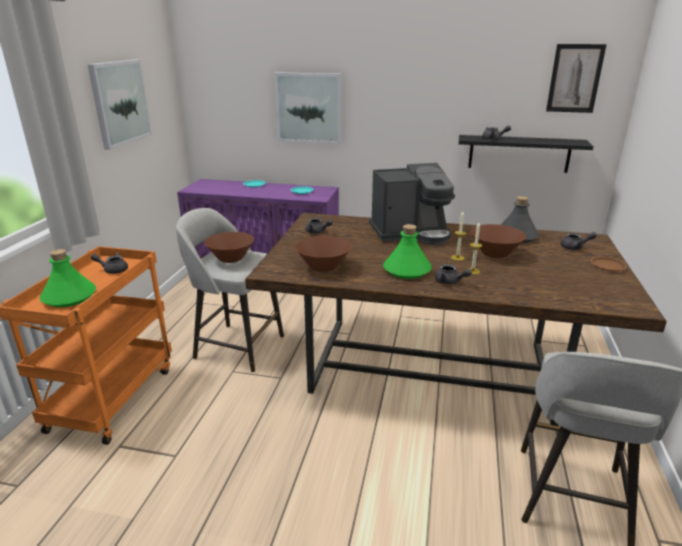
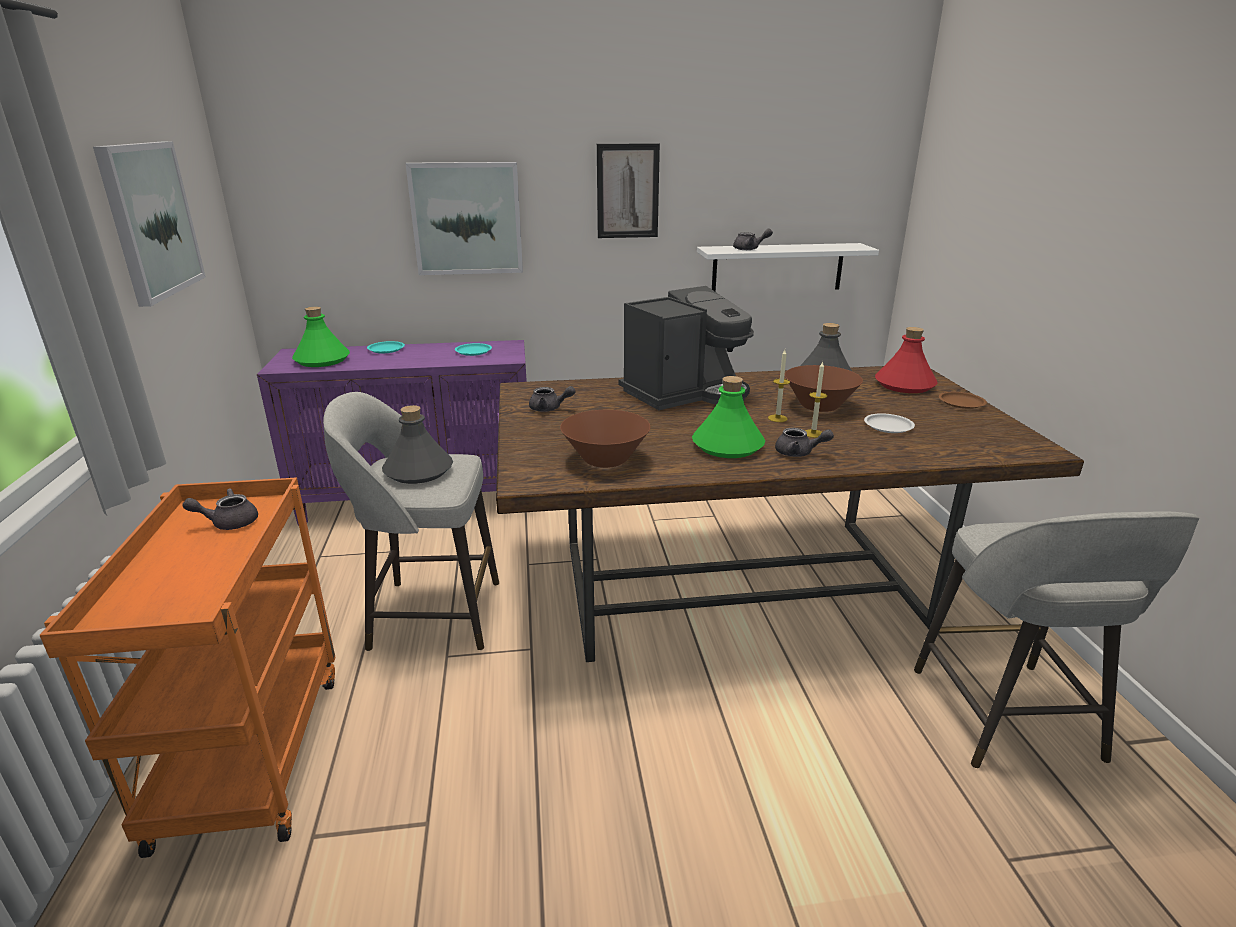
camera: 20 degrees left, 0 degrees up
green bottle [40,249,96,307] -> green bottle moved to [292,307,350,367]
brown bowl [204,232,254,263] -> grey bottle [382,405,453,484]
black shelf [459,135,594,173] -> white shelf [697,243,879,292]
picture [546,44,607,113] -> picture moved to [597,143,660,238]
grey teapot [561,232,597,250] -> red bottle [875,327,938,393]
none -> white plate [864,413,915,433]

